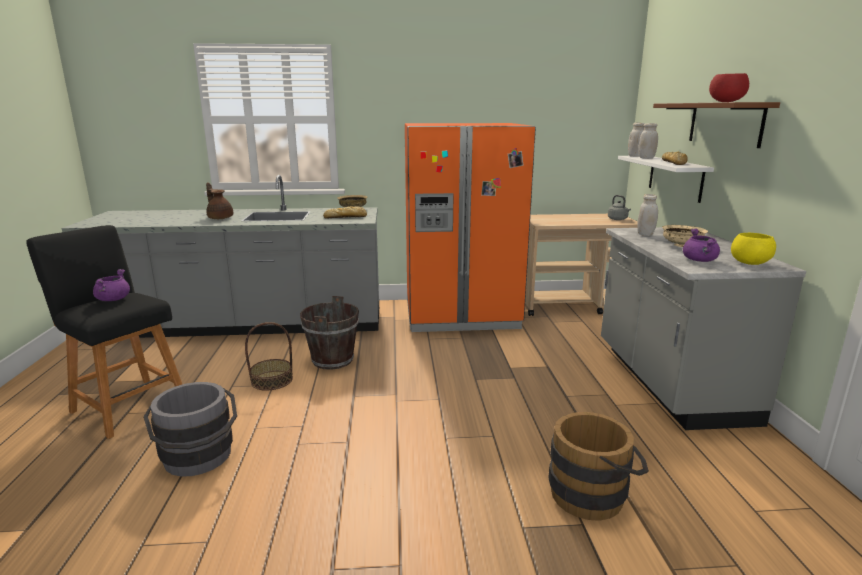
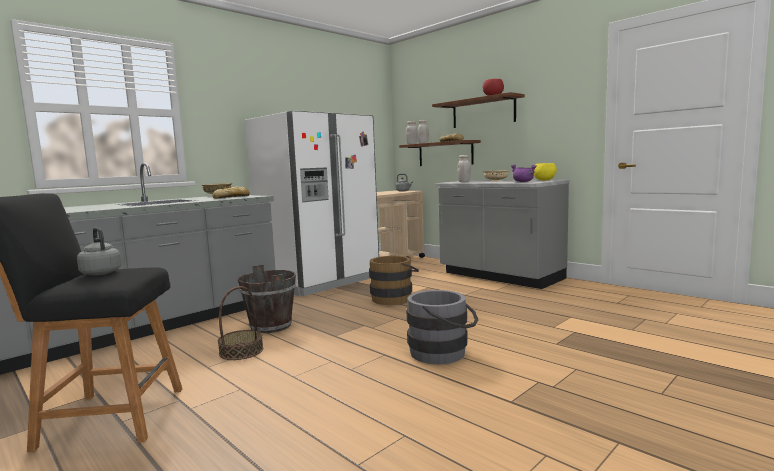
camera: 40 degrees left, 10 degrees down
purple cooking pot [93,269,130,301] -> grey kettle [77,227,121,275]
grey bucket [143,382,237,477] -> grey bucket moved to [406,290,479,364]
brown teapot [206,183,233,219] -> none
orange fridge [405,123,536,332] -> white fridge [245,111,379,296]
brown bucket [548,412,649,521] -> brown bucket moved to [369,256,419,305]
white shelf [618,156,714,203] -> brown shelf [399,140,481,166]

